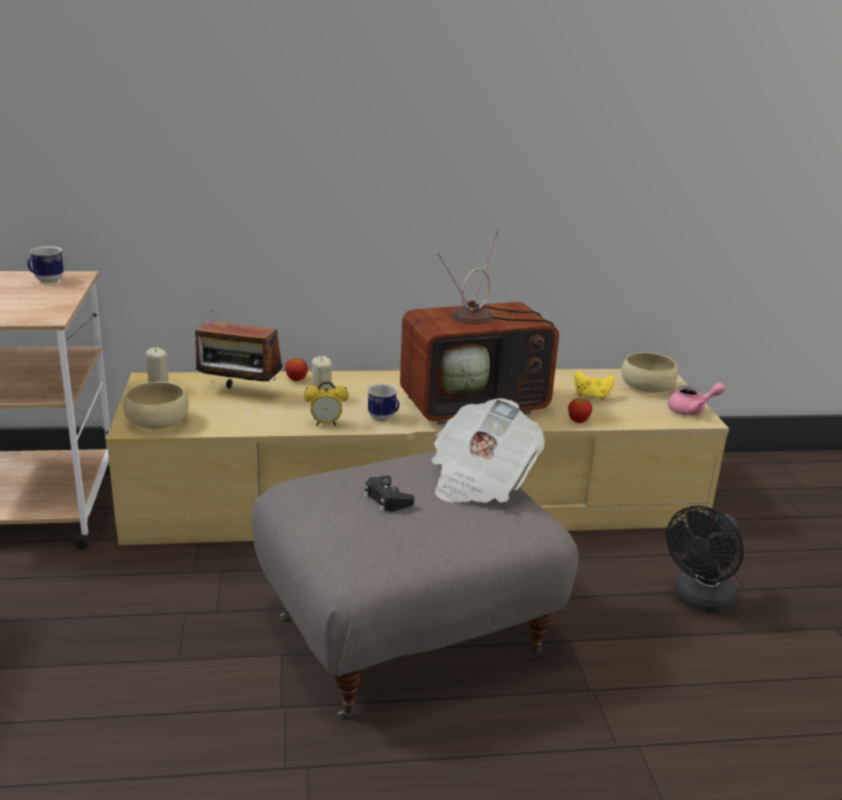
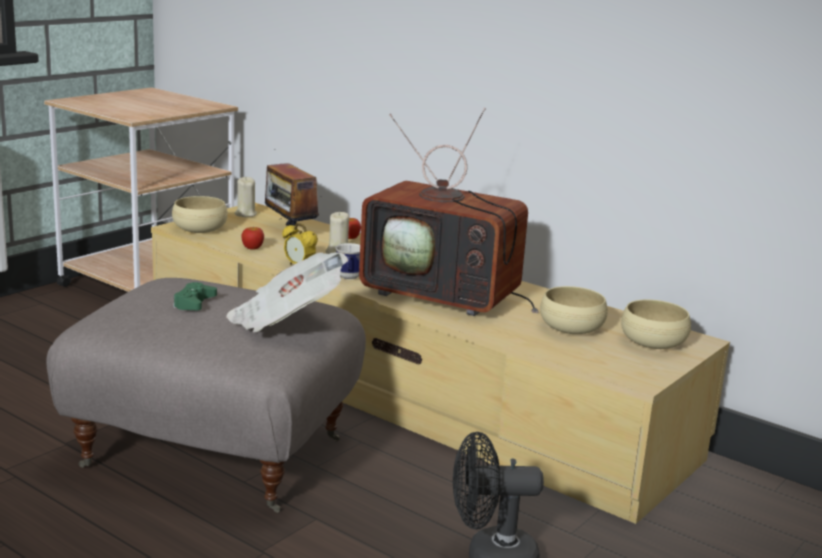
camera: 45 degrees right, 5 degrees down
mug [27,246,64,283] -> none
black game controller [364,475,414,512] -> green game controller [173,282,217,310]
apple [568,398,592,423] -> apple moved to [241,227,264,250]
yellow game controller [575,371,615,400] -> beige bowl [540,286,608,334]
pink teapot [668,383,725,415] -> none

